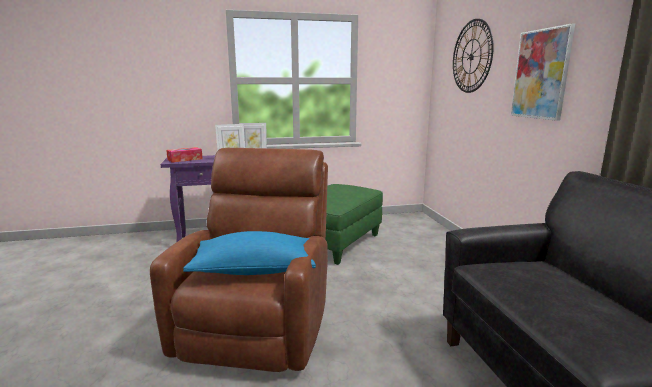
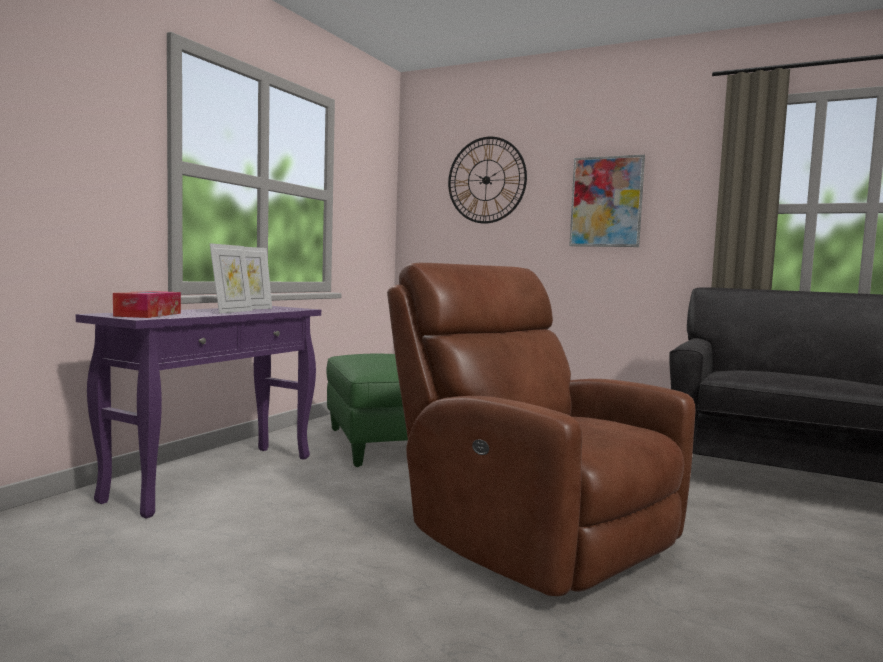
camera: 50 degrees left, 10 degrees down
blue pillow [183,231,316,275] -> none

